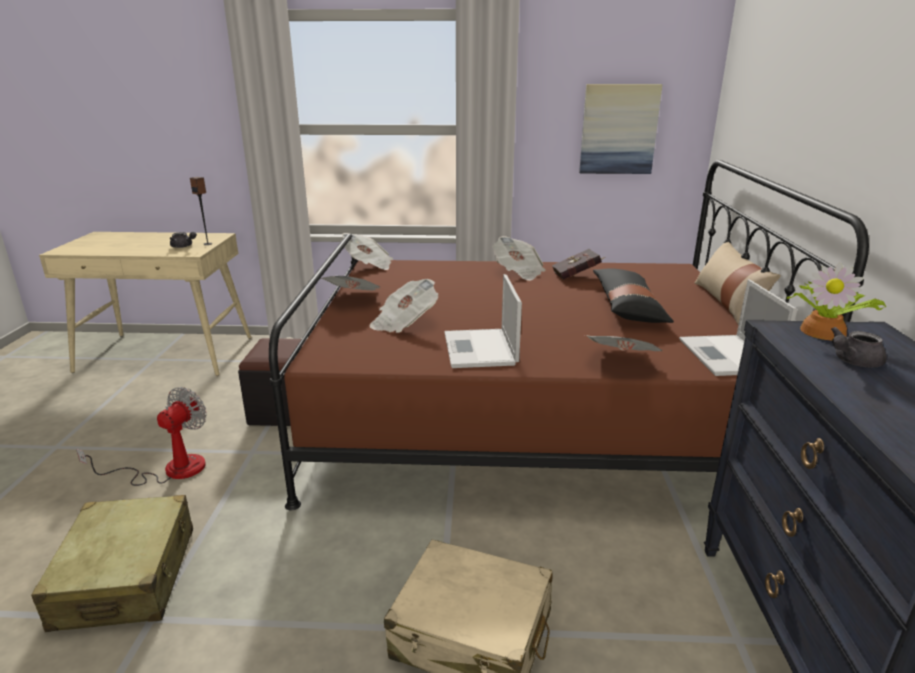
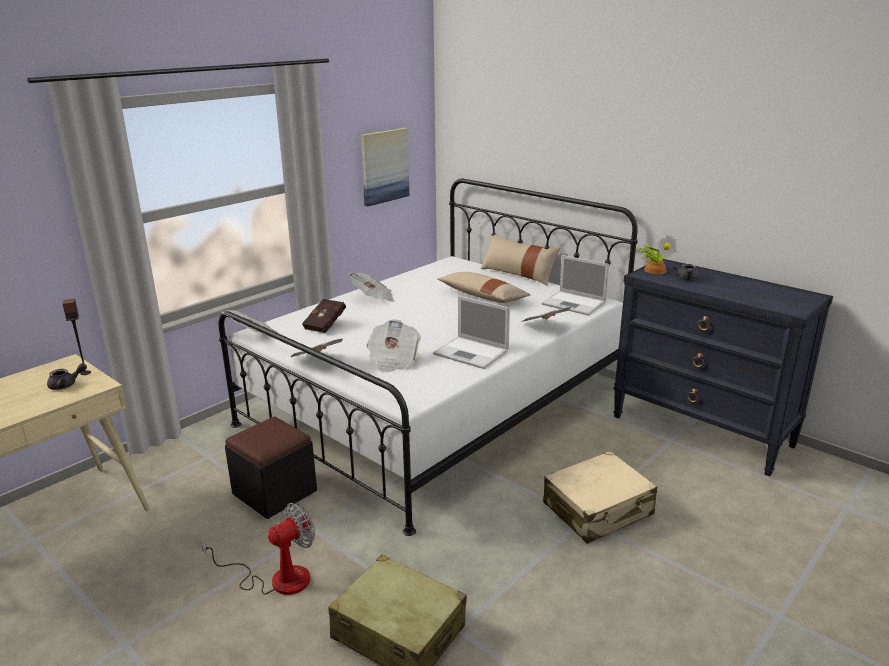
camera: 50 degrees left, 0 degrees up
fan [76,387,207,486] -> fan turned 75 degrees clockwise [201,503,315,595]
brown bed [269,160,869,510] -> white bed [218,179,638,536]
red book [552,249,605,280] -> red book moved to [302,299,346,333]
black pillow [593,268,674,323] -> beige pillow [437,272,531,303]

